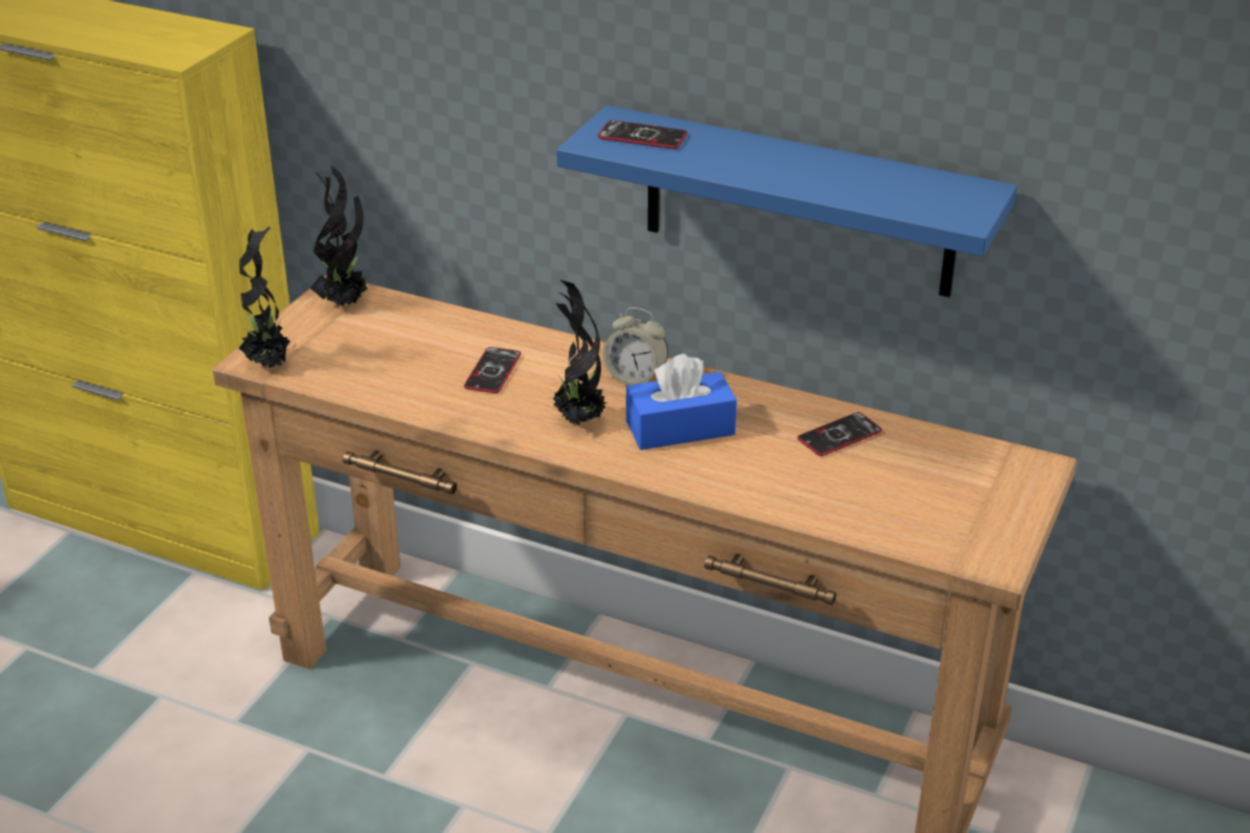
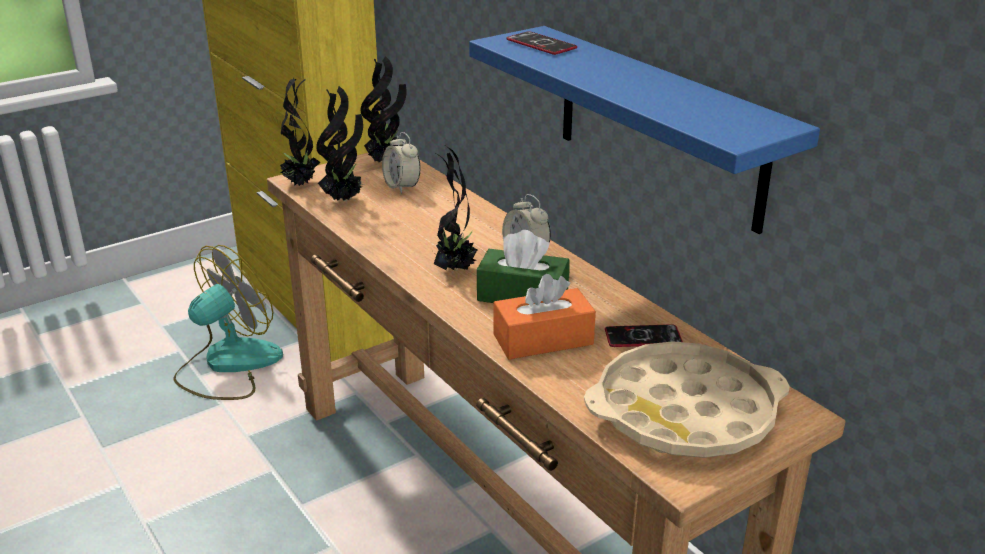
camera: 30 degrees right, 5 degrees down
phone [464,347,521,393] -> none
blue tissue box [626,354,737,450] -> green tissue box [477,230,570,303]
none -> fan [173,245,283,400]
none -> potted plant [316,86,363,201]
none -> alarm clock [382,132,420,194]
none -> orange tissue box [494,274,596,359]
none -> beige tray [584,341,790,458]

